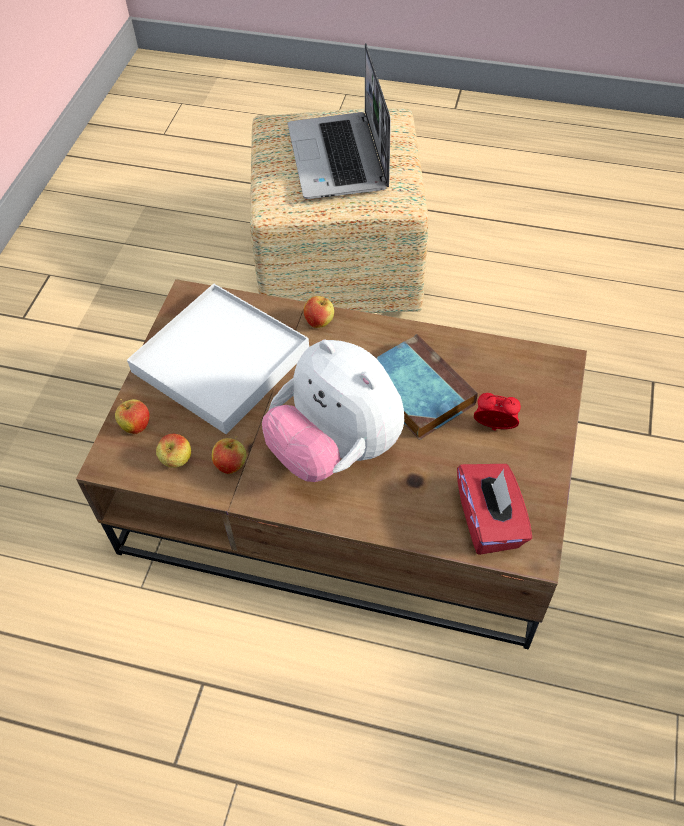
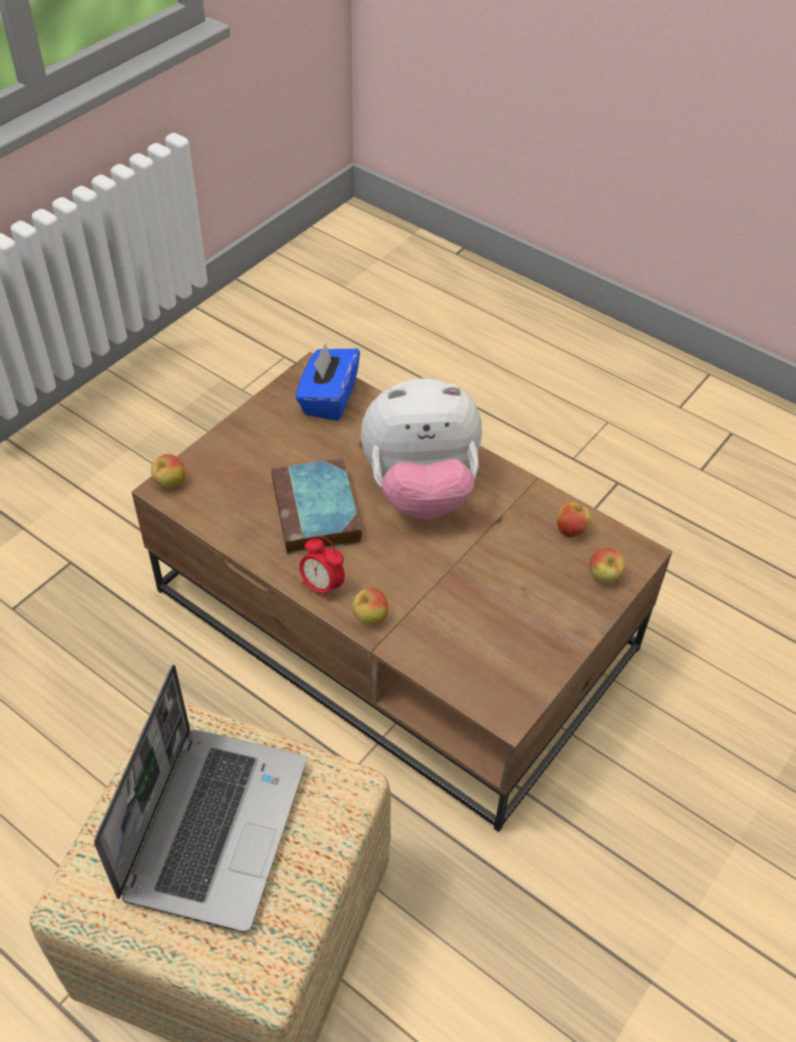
camera: 160 degrees left, 5 degrees down
white tray [127,284,309,434] -> none
apple [212,436,246,474] -> apple moved to [151,454,185,488]
plush toy [262,340,404,482] -> plush toy turned 105 degrees clockwise [361,379,482,520]
red tissue box [457,464,532,555] -> blue tissue box [296,343,360,421]
alarm clock [474,393,521,431] -> alarm clock moved to [299,536,345,601]

